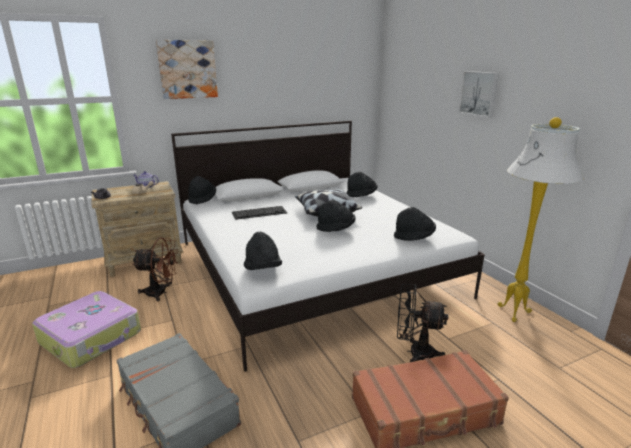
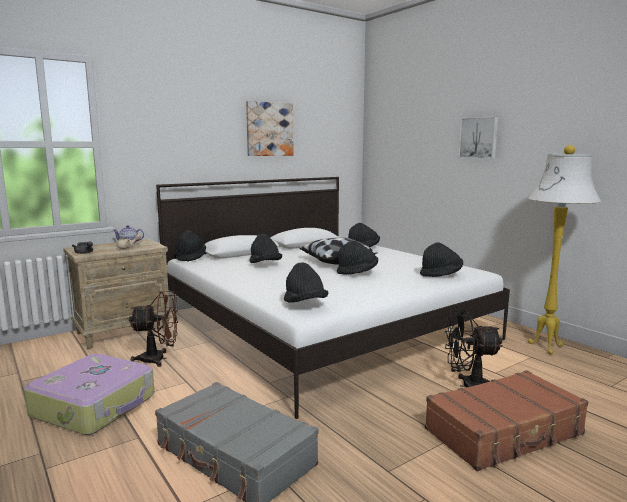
camera: 10 degrees left, 10 degrees down
picture [156,40,218,99] -> picture moved to [246,101,293,156]
keyboard [232,206,287,220] -> black hat [249,234,282,263]

